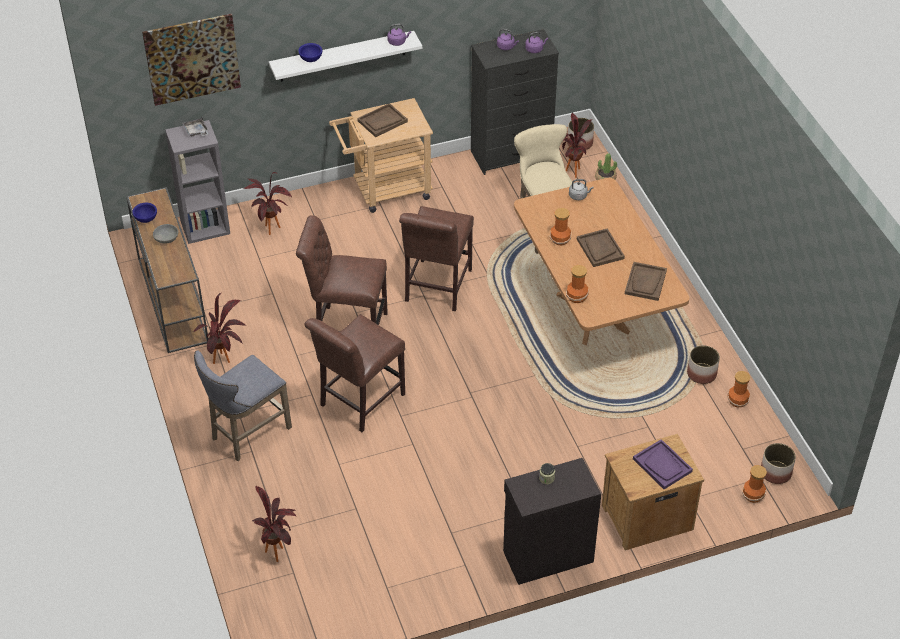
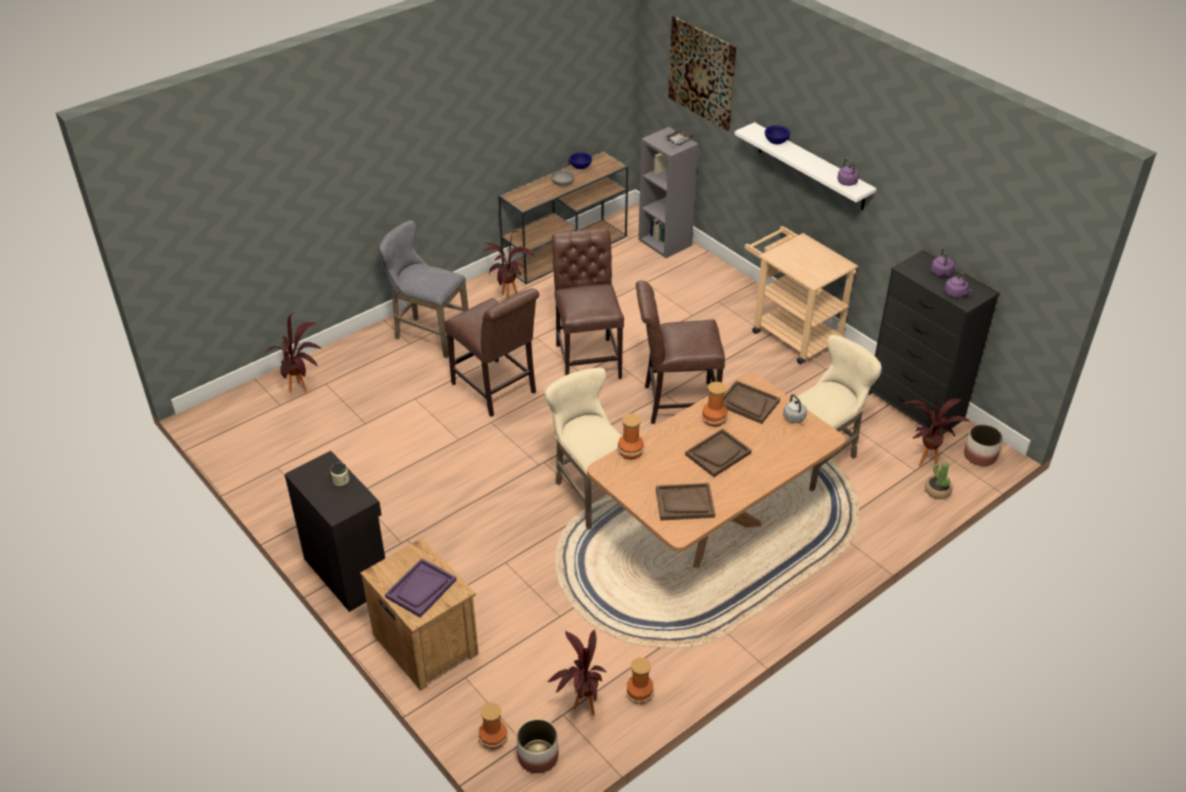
camera: 70 degrees right, 5 degrees down
potted plant [244,172,292,235] -> potted plant moved to [547,630,606,715]
brown chair [304,314,405,432] -> brown chair turned 150 degrees counterclockwise [444,288,539,417]
brown tray [357,103,408,137] -> brown tray moved to [723,380,780,424]
planter [687,345,720,384] -> none
none -> beige stool [545,367,622,530]

